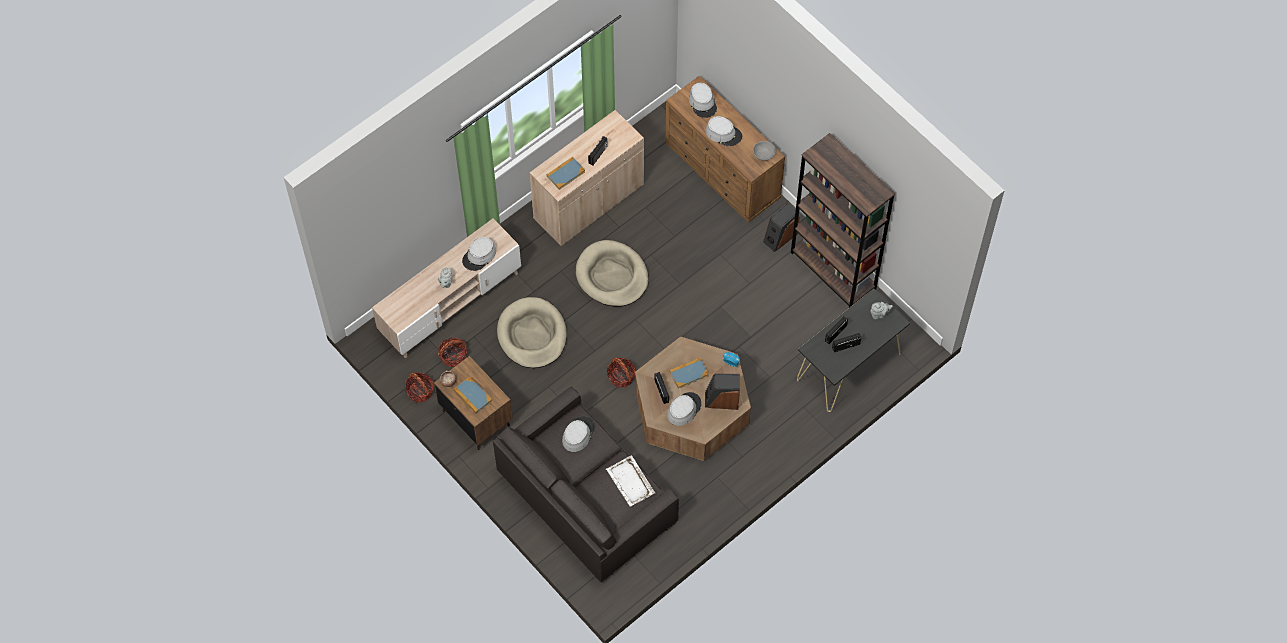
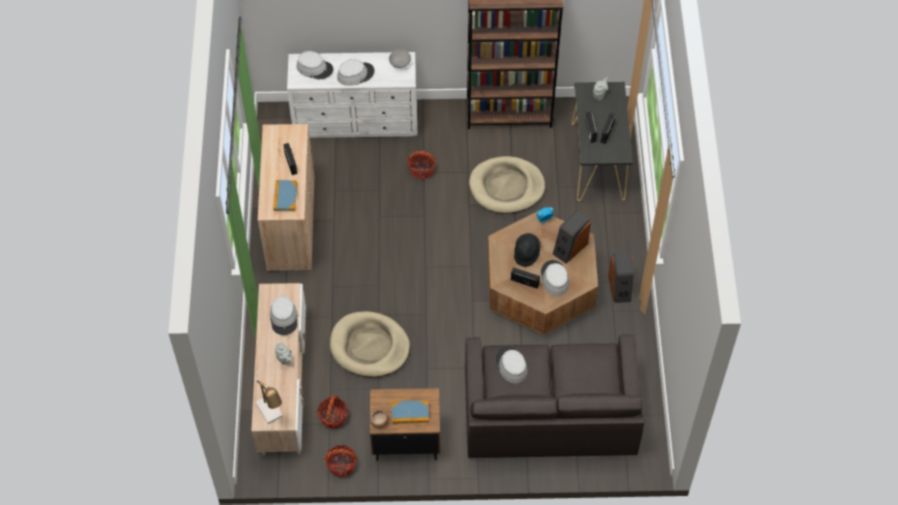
camera: 50 degrees left, 5 degrees down
beige dog bed [576,240,649,307] -> beige dog bed moved to [469,156,545,213]
white tray [606,455,655,507] -> none
basket [607,358,636,388] -> basket moved to [407,151,436,179]
brown dresser [665,76,785,223] -> white dresser [287,52,417,138]
book [669,358,709,389] -> black hat [514,233,541,267]
speaker [763,203,800,252] -> speaker moved to [608,252,634,303]
none -> table lamp [254,378,283,424]

